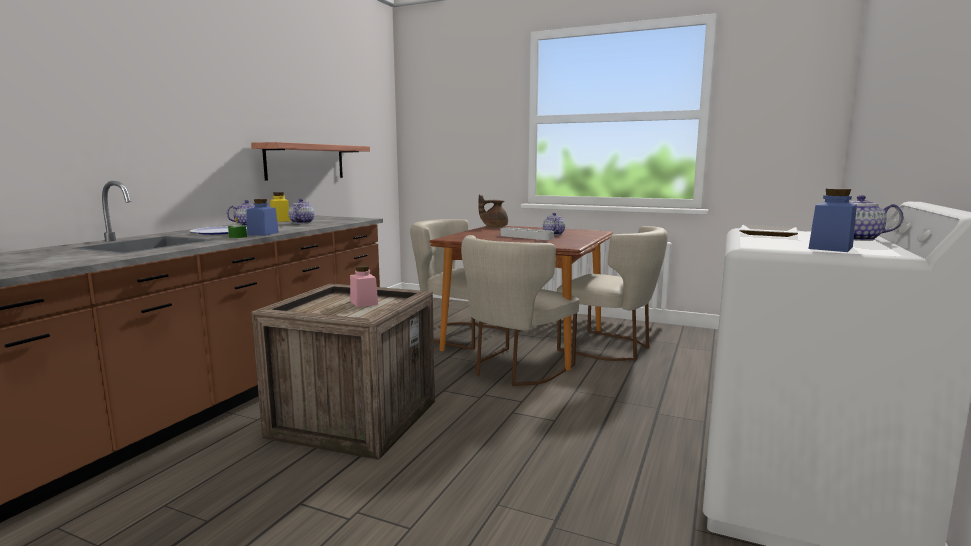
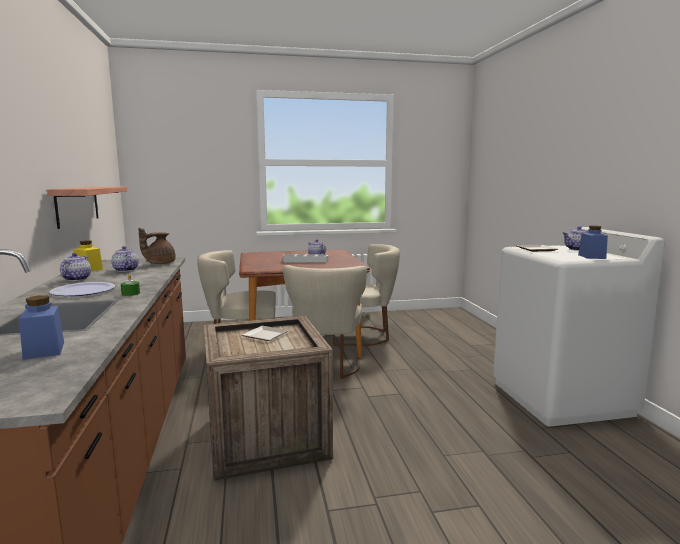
camera: 35 degrees left, 0 degrees up
blue jar [246,199,279,236] -> blue jar moved to [19,295,64,360]
pink jar [350,265,378,307] -> plate [242,326,289,341]
brown teapot [479,194,508,227] -> brown teapot moved to [139,228,176,264]

